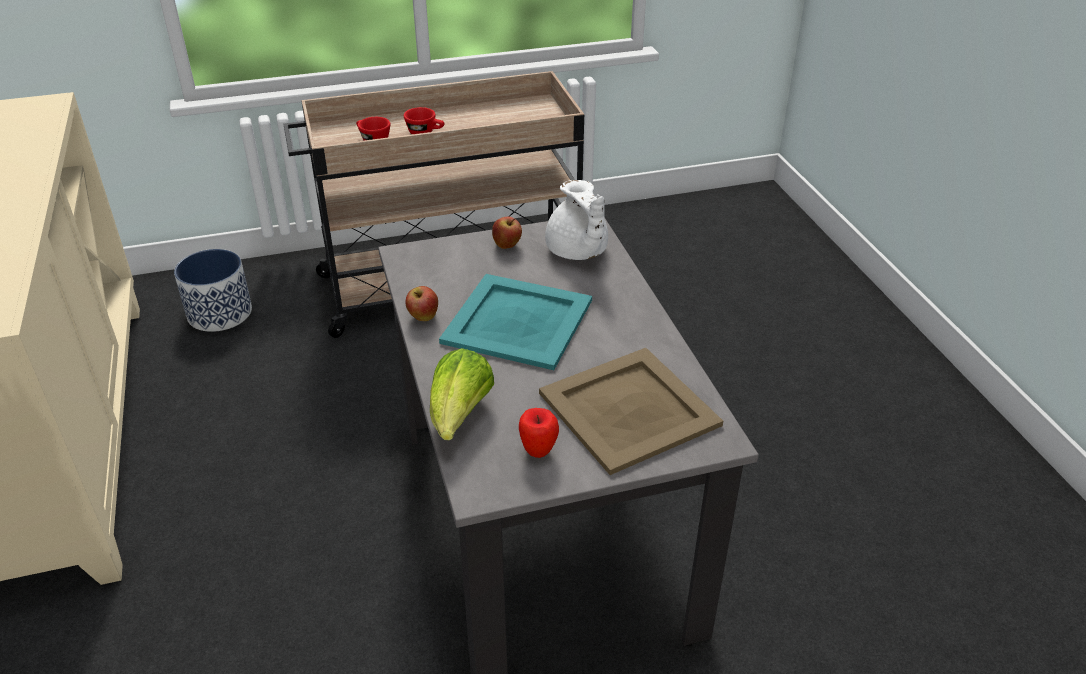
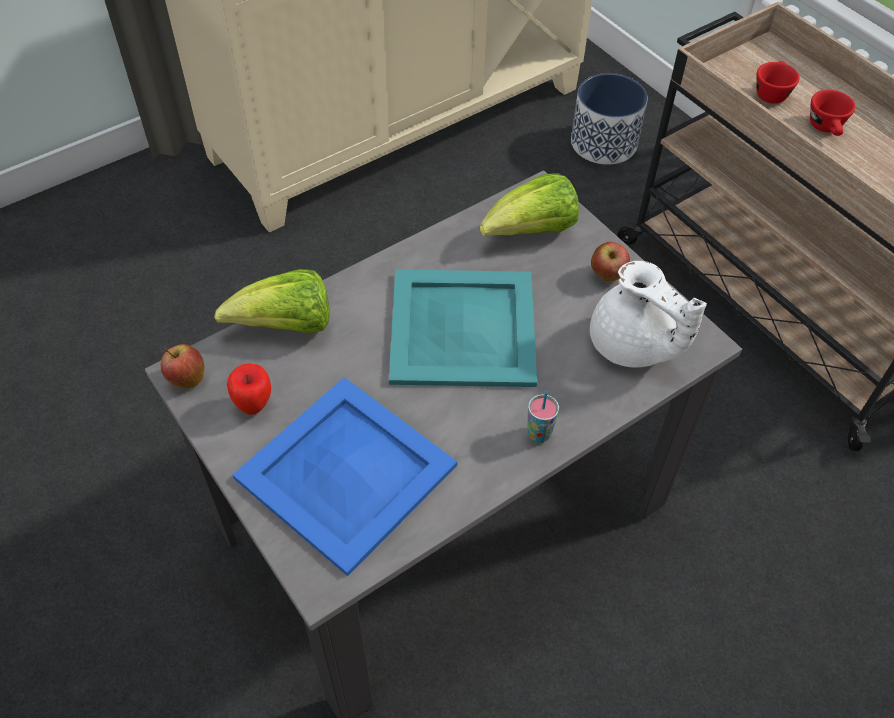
camera: 70 degrees right, 15 degrees up
apple [405,286,438,321] -> apple moved to [161,344,205,389]
beige tray [539,348,723,475] -> blue tray [233,377,457,576]
white teapot [545,180,608,260] -> white teapot turned 90 degrees counterclockwise [590,261,707,368]
none -> lettuce [480,173,579,237]
none -> cup [527,392,559,443]

